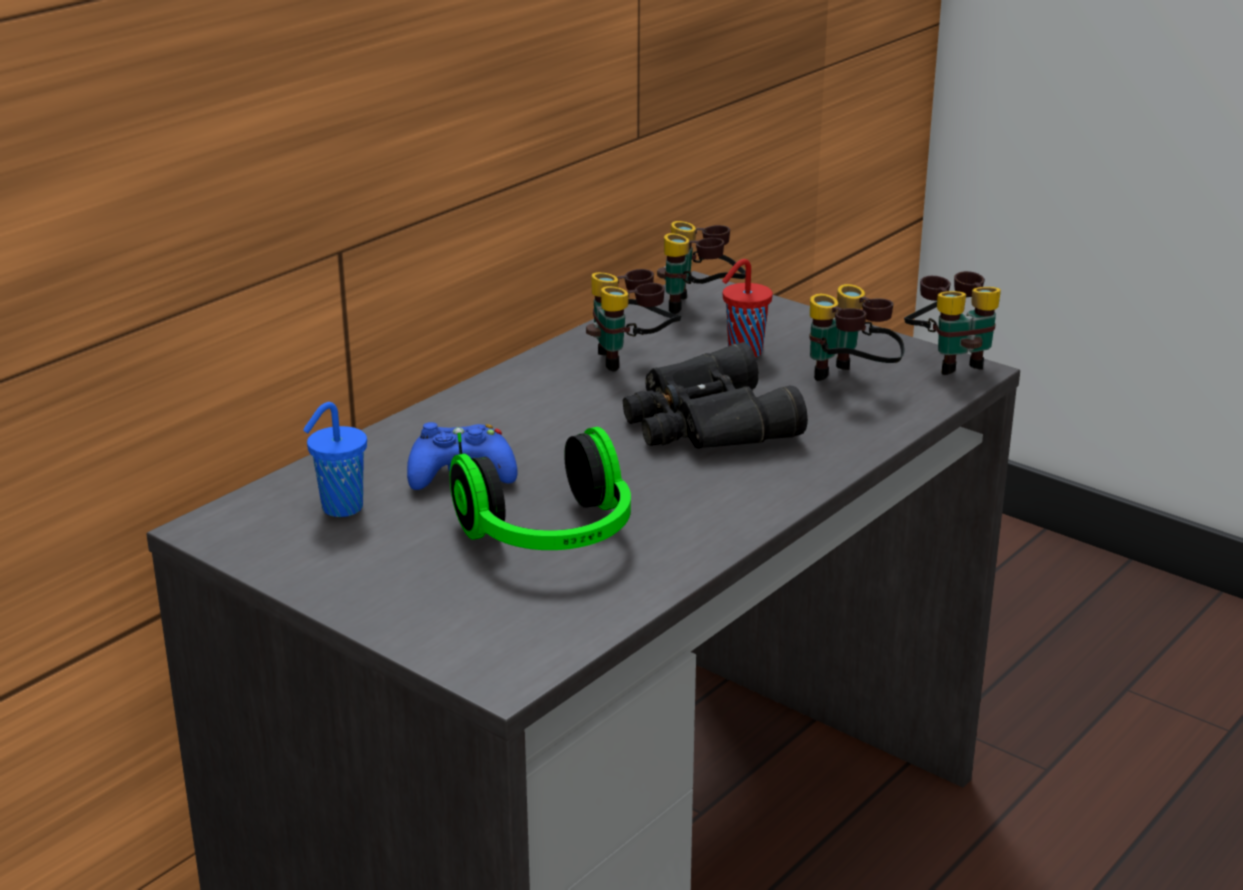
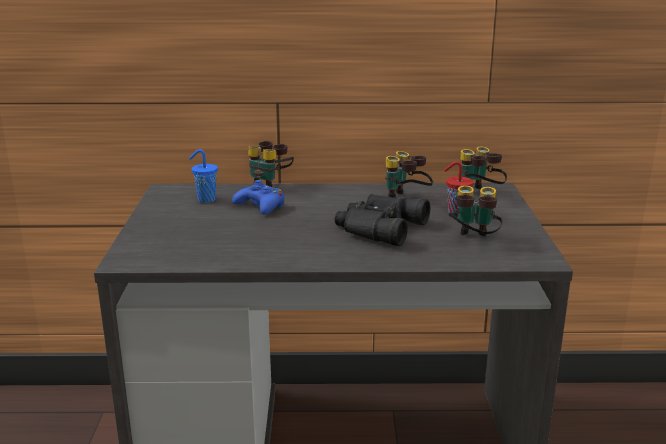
camera: 50 degrees right, 5 degrees down
headphones [450,427,631,550] -> none
binoculars [904,271,1001,375] -> binoculars moved to [248,141,294,187]

